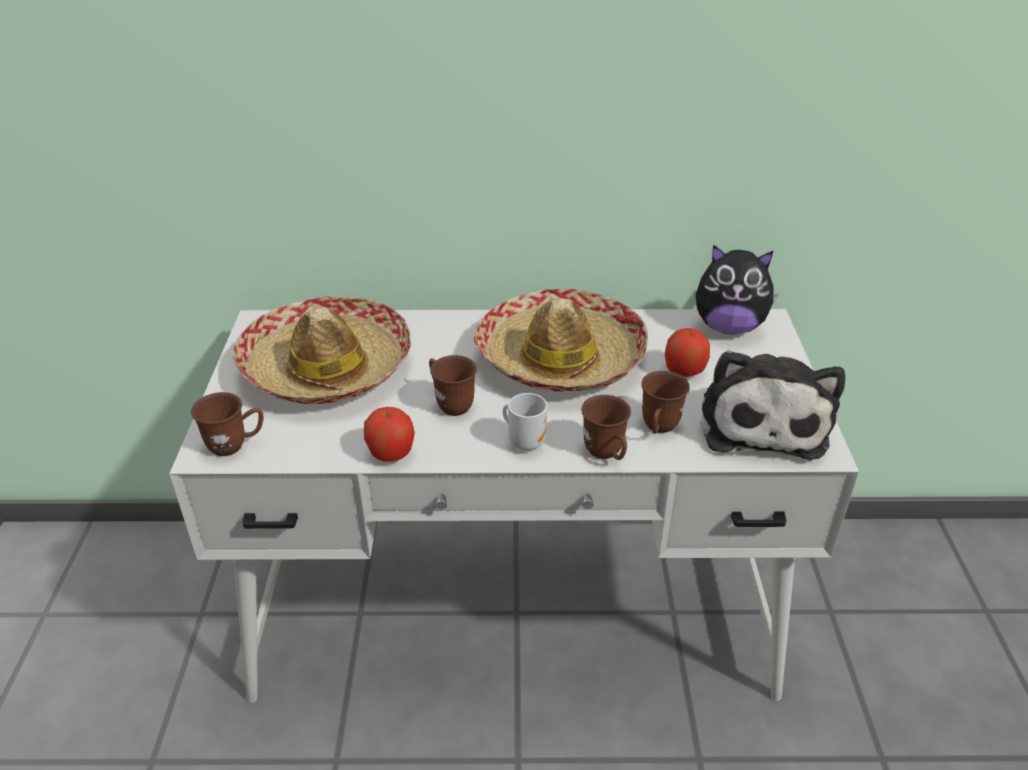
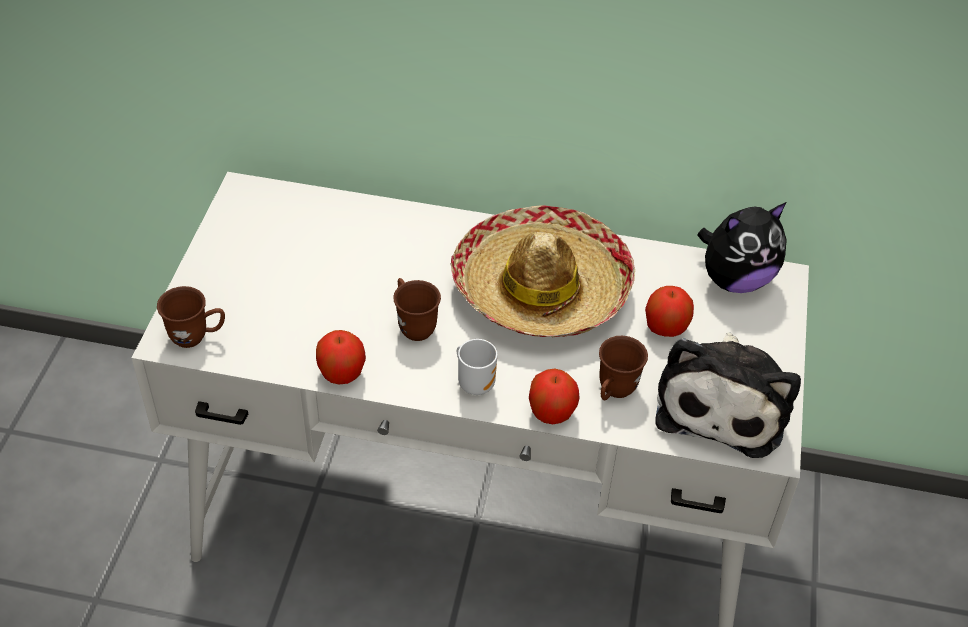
camera: 10 degrees right, 10 degrees up
hat [233,296,411,404] -> none
brown mug [581,395,631,460] -> apple [529,368,580,424]
plush toy [696,245,778,334] -> plush toy turned 45 degrees counterclockwise [697,202,787,293]

